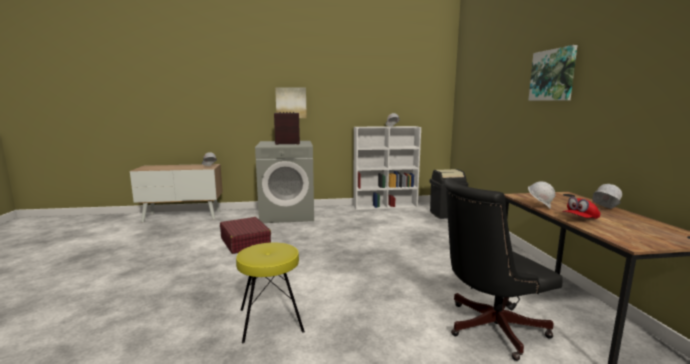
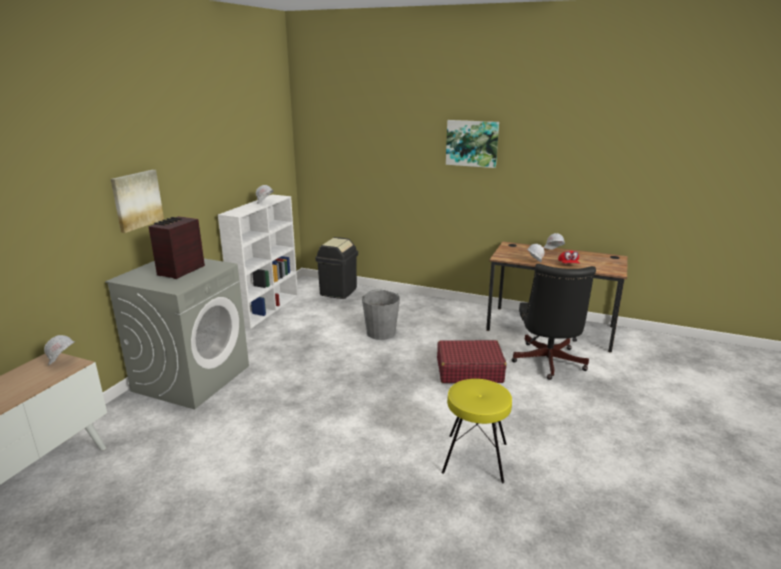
camera: 60 degrees left, 10 degrees up
red suitcase [220,217,271,254] -> red suitcase moved to [437,340,507,383]
none -> grey bucket [362,289,400,340]

